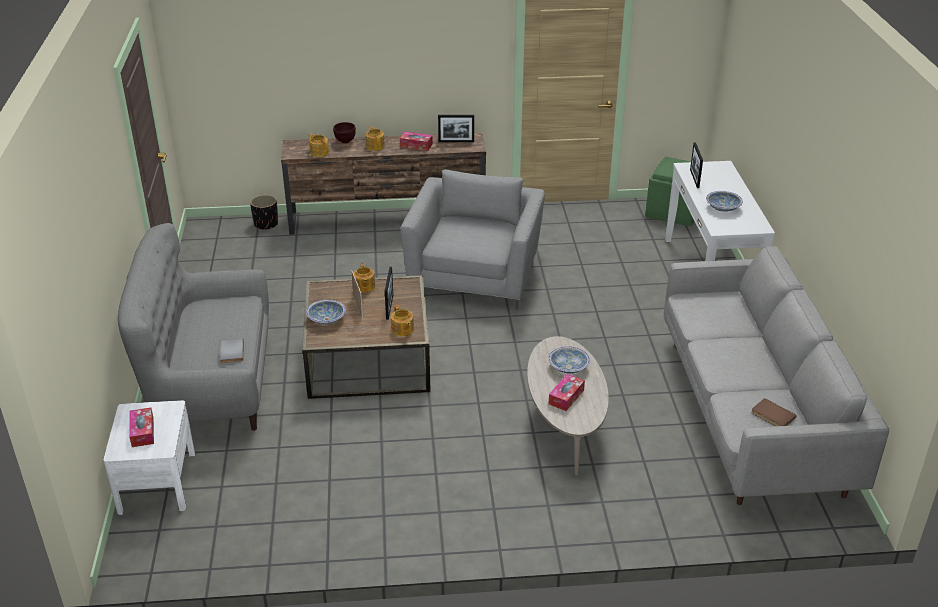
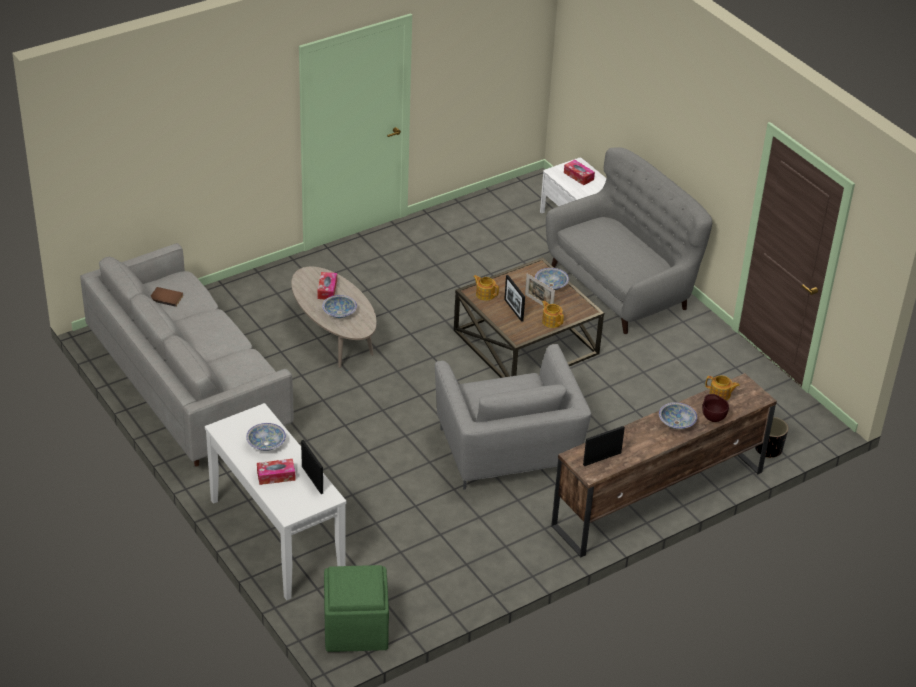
camera: 150 degrees right, 5 degrees up
grey book [220,338,244,363] -> none
teapot [366,126,385,151] -> bowl [659,402,697,429]
tissue box [400,132,433,151] -> tissue box moved to [257,459,296,485]

